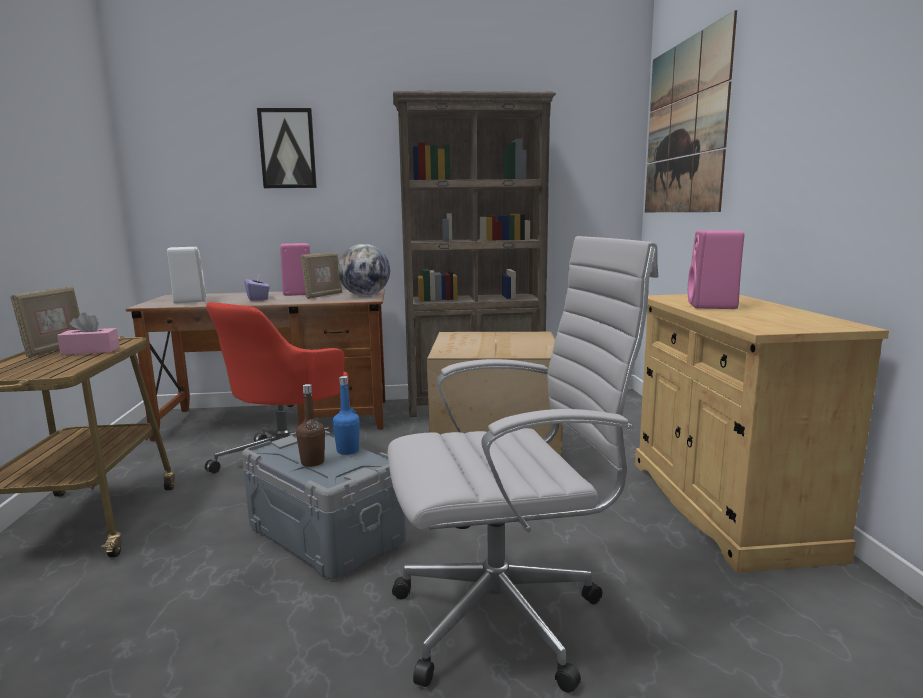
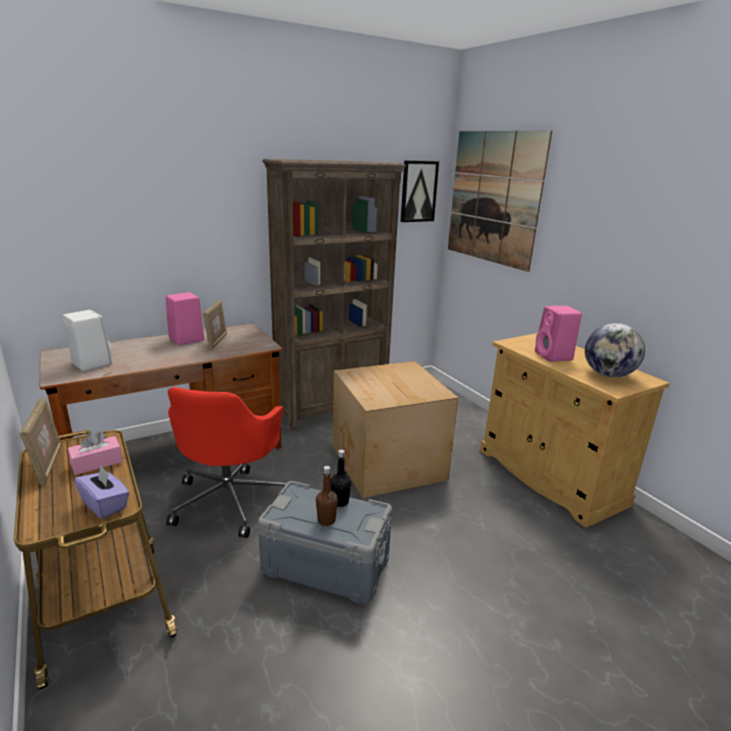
camera: 25 degrees left, 10 degrees up
purple tissue box [244,273,270,301] -> purple tissue box moved to [74,465,129,519]
picture [257,108,317,188] -> picture moved to [400,160,439,222]
blue bottle [332,376,360,455] -> black bottle [331,449,351,507]
globe [338,244,390,296] -> globe moved to [585,323,645,377]
white office chair [388,236,658,693] -> none

